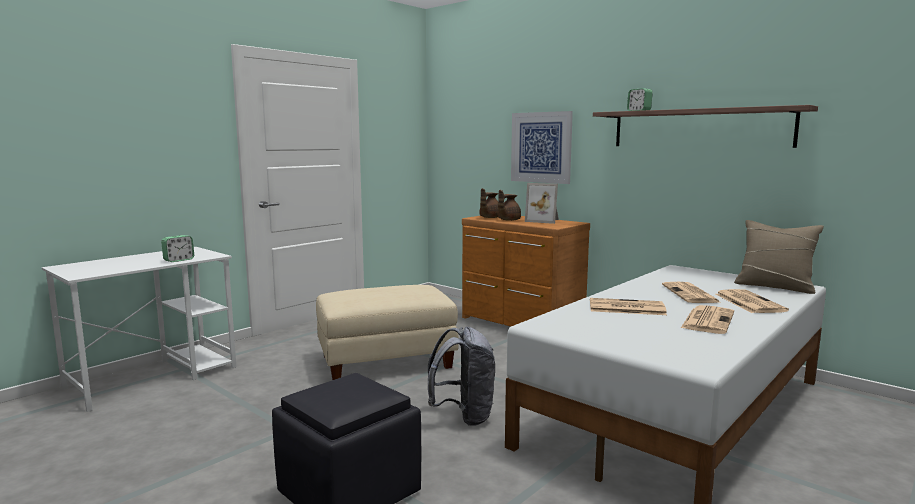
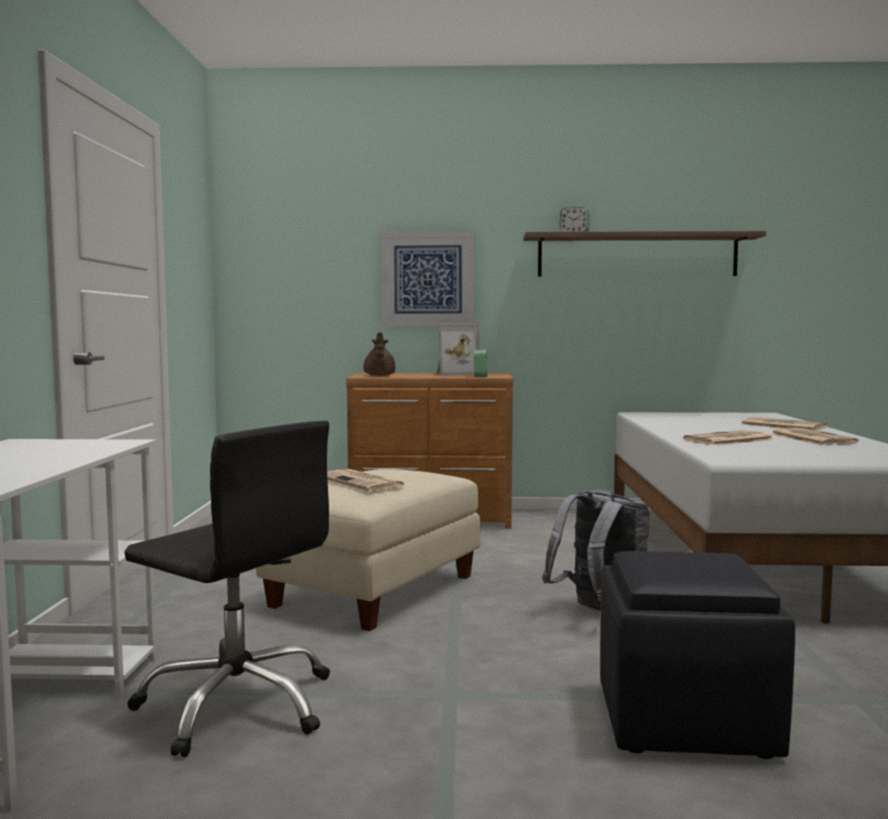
camera: 40 degrees left, 5 degrees down
alarm clock [161,235,194,262] -> alarm clock moved to [473,350,488,377]
brown teapot [498,190,521,221] -> none
newspaper [662,282,721,303] -> newspaper moved to [327,469,406,491]
beige pillow [734,220,824,294] -> none
none -> black office chair [125,421,330,757]

